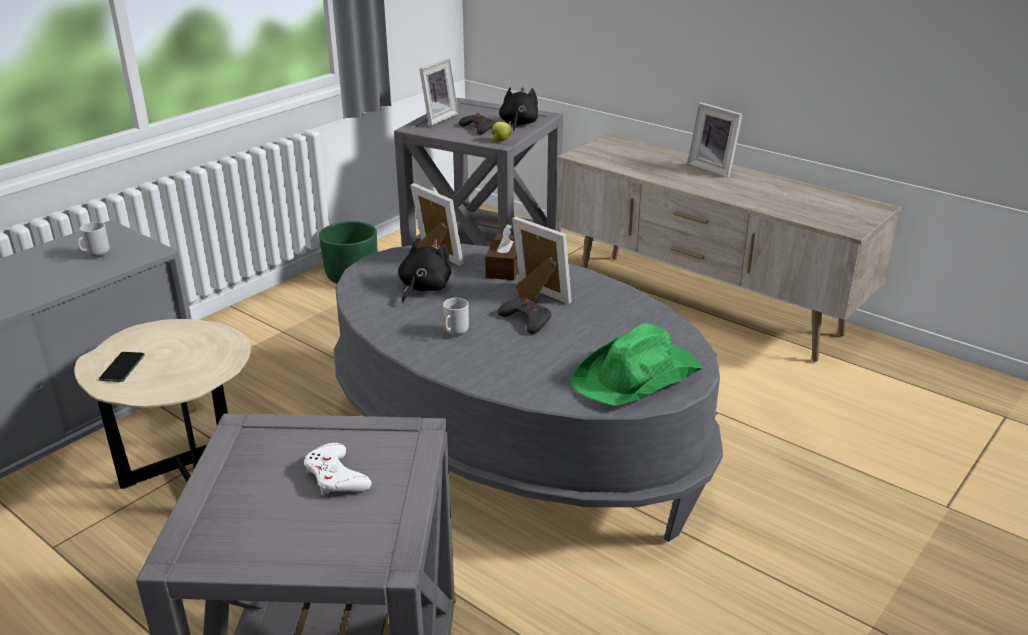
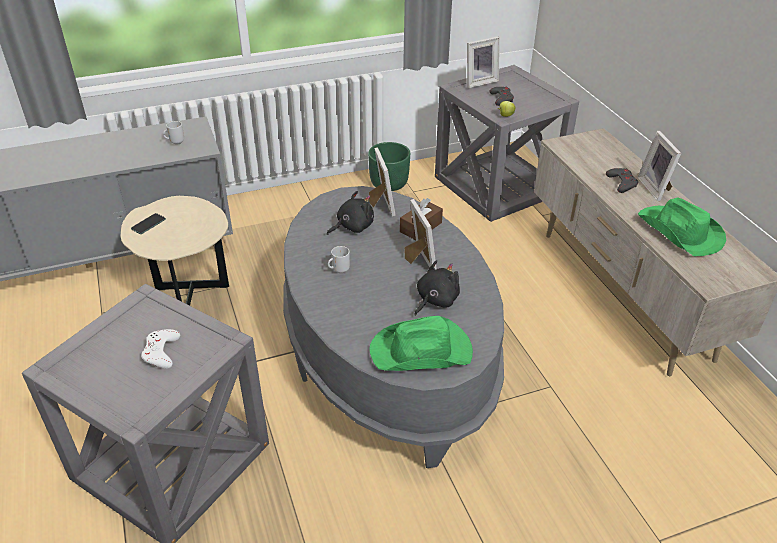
camera: 30 degrees right, 10 degrees up
grey game controller [498,297,551,334] -> grey game controller moved to [606,168,638,193]
black plush toy [499,87,538,131] -> black plush toy moved to [414,260,460,316]
none -> green hat [638,197,726,256]

